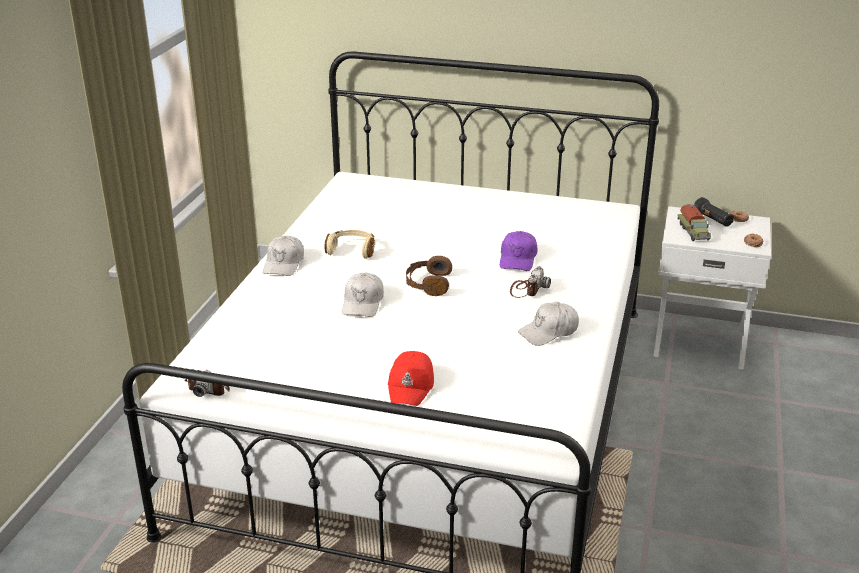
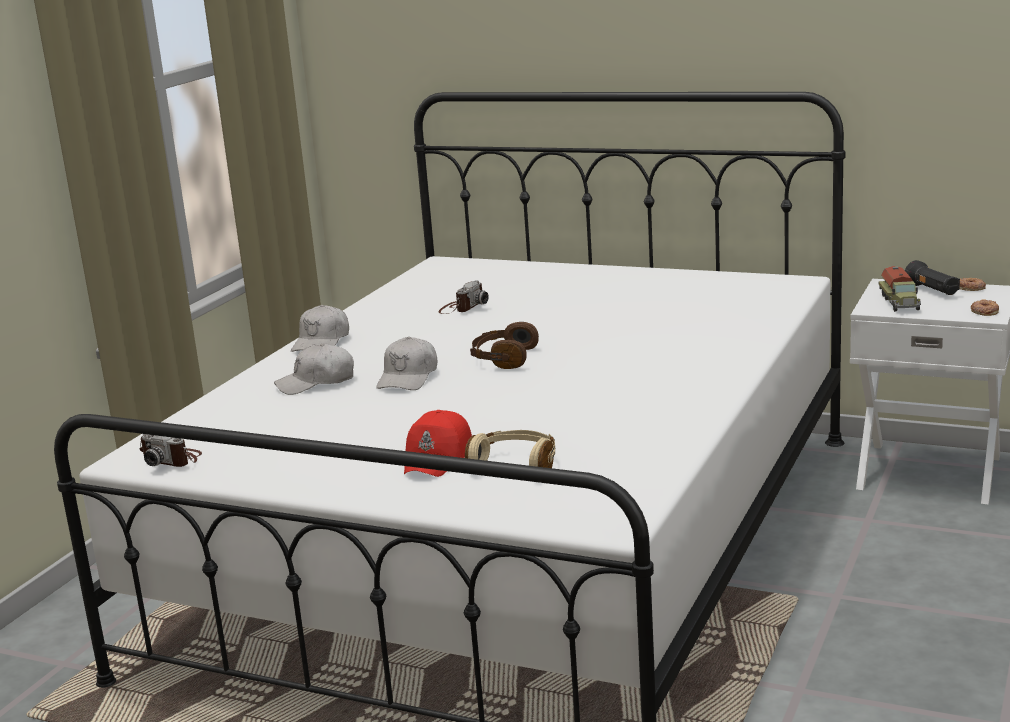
camera: 10 degrees right, 10 degrees down
beige headphones [325,230,375,259] -> beige headphones moved to [465,430,555,468]
purple cap [500,231,538,271] -> none
camera [510,266,551,298] -> camera moved to [439,280,489,314]
white cap [518,302,579,346] -> white cap moved to [274,343,354,395]

